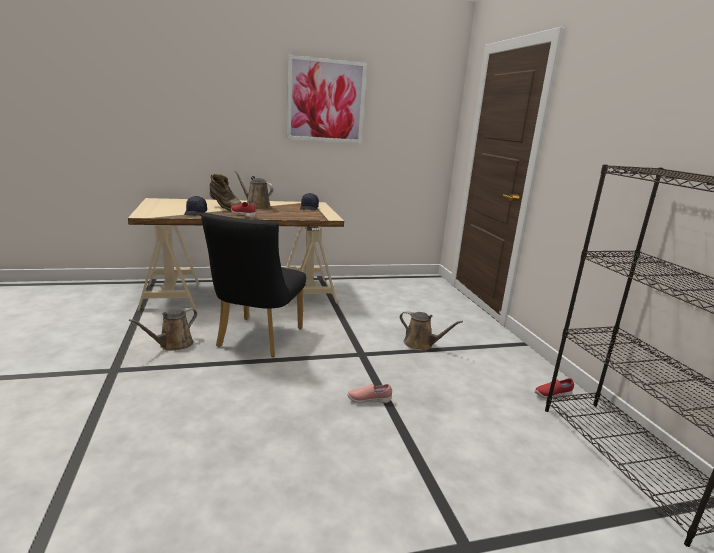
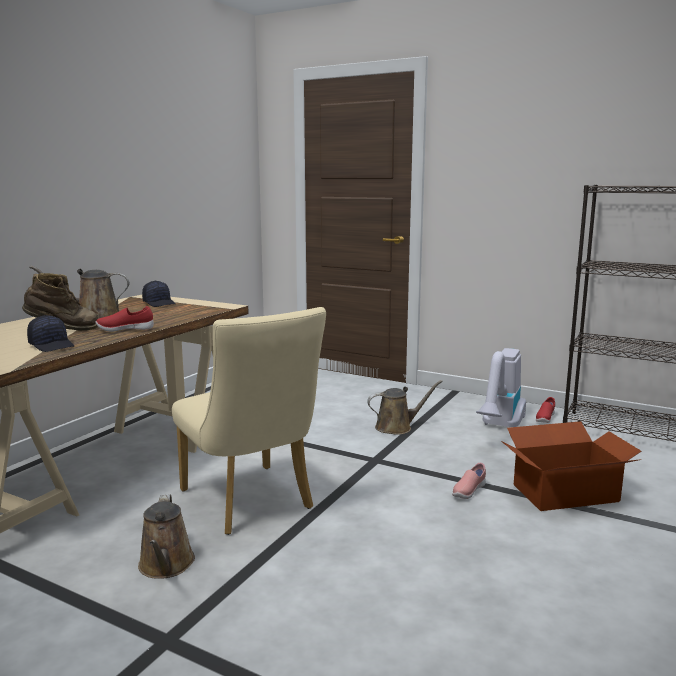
camera: 45 degrees left, 5 degrees down
black chair [201,213,306,357] -> beige chair [172,307,326,535]
picture [287,55,367,143] -> none
none -> vacuum cleaner [476,348,526,427]
none -> cardboard box [501,421,642,511]

